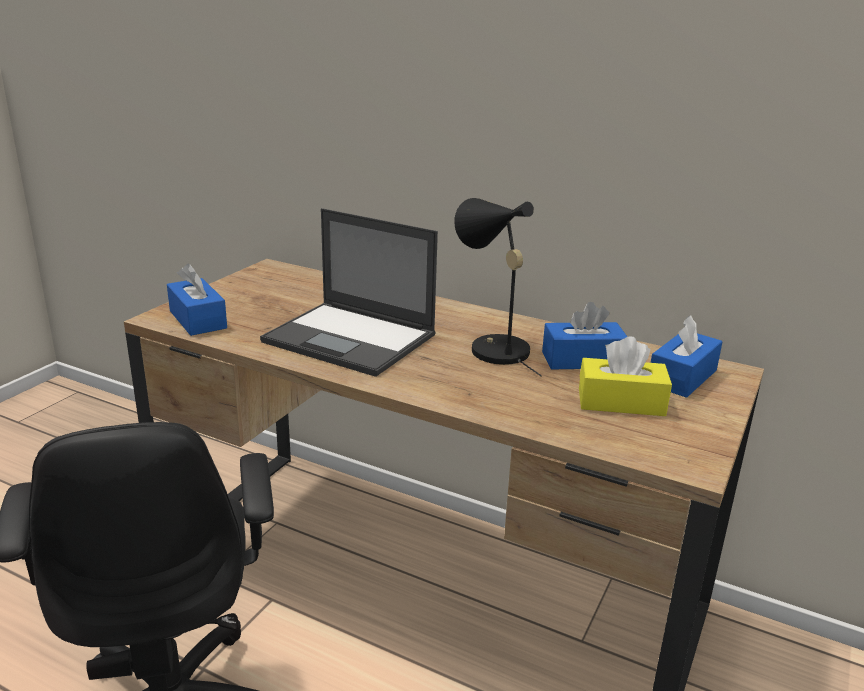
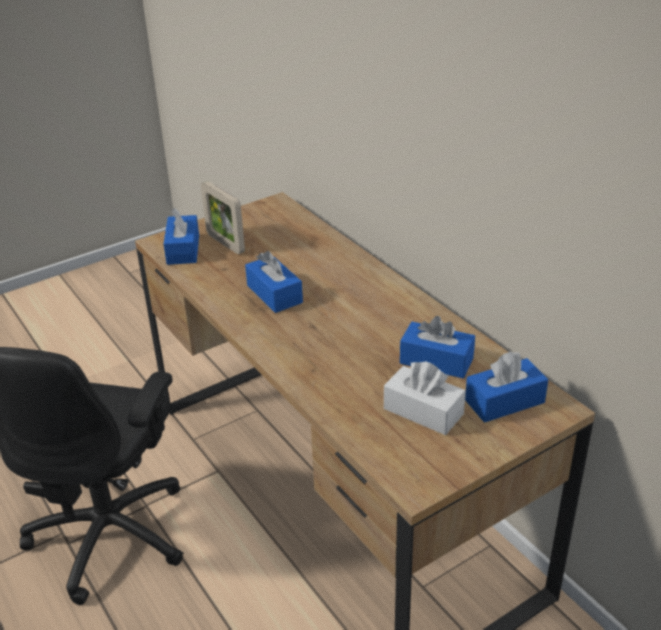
camera: 30 degrees right, 10 degrees up
laptop [260,208,438,377] -> blue tissue box [245,251,303,313]
black table lamp [454,198,542,377] -> none
yellow tissue box [579,336,672,416] -> white tissue box [384,361,466,435]
none -> picture frame [201,181,245,254]

